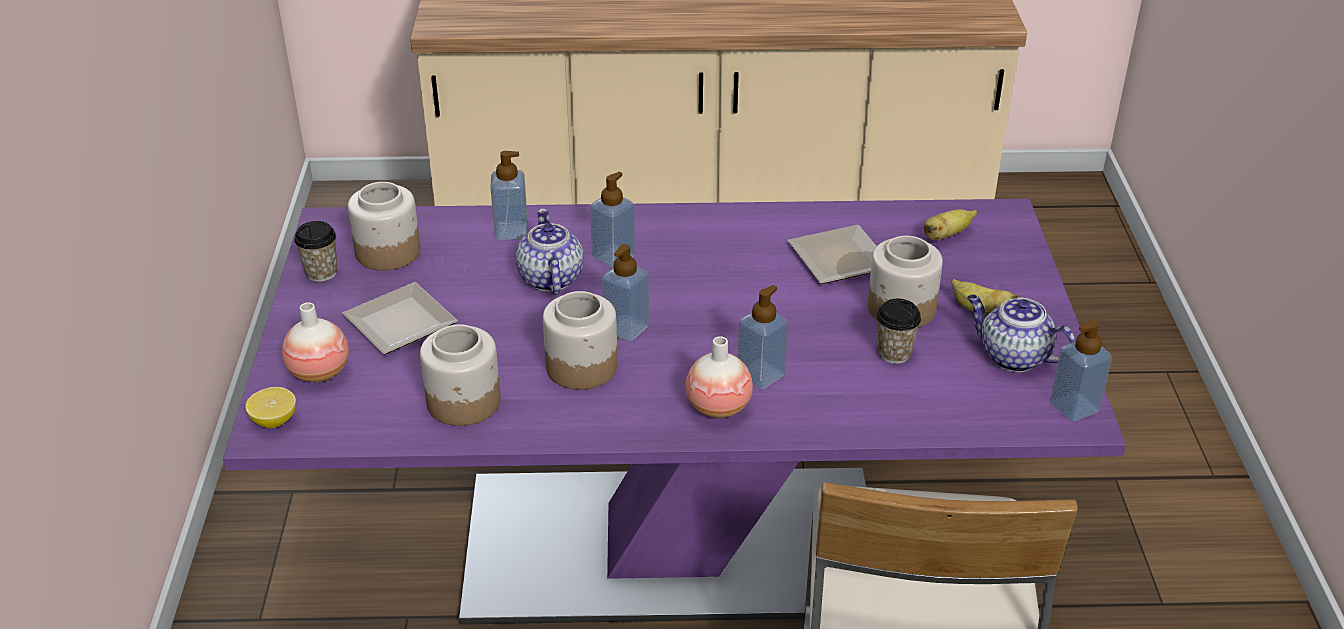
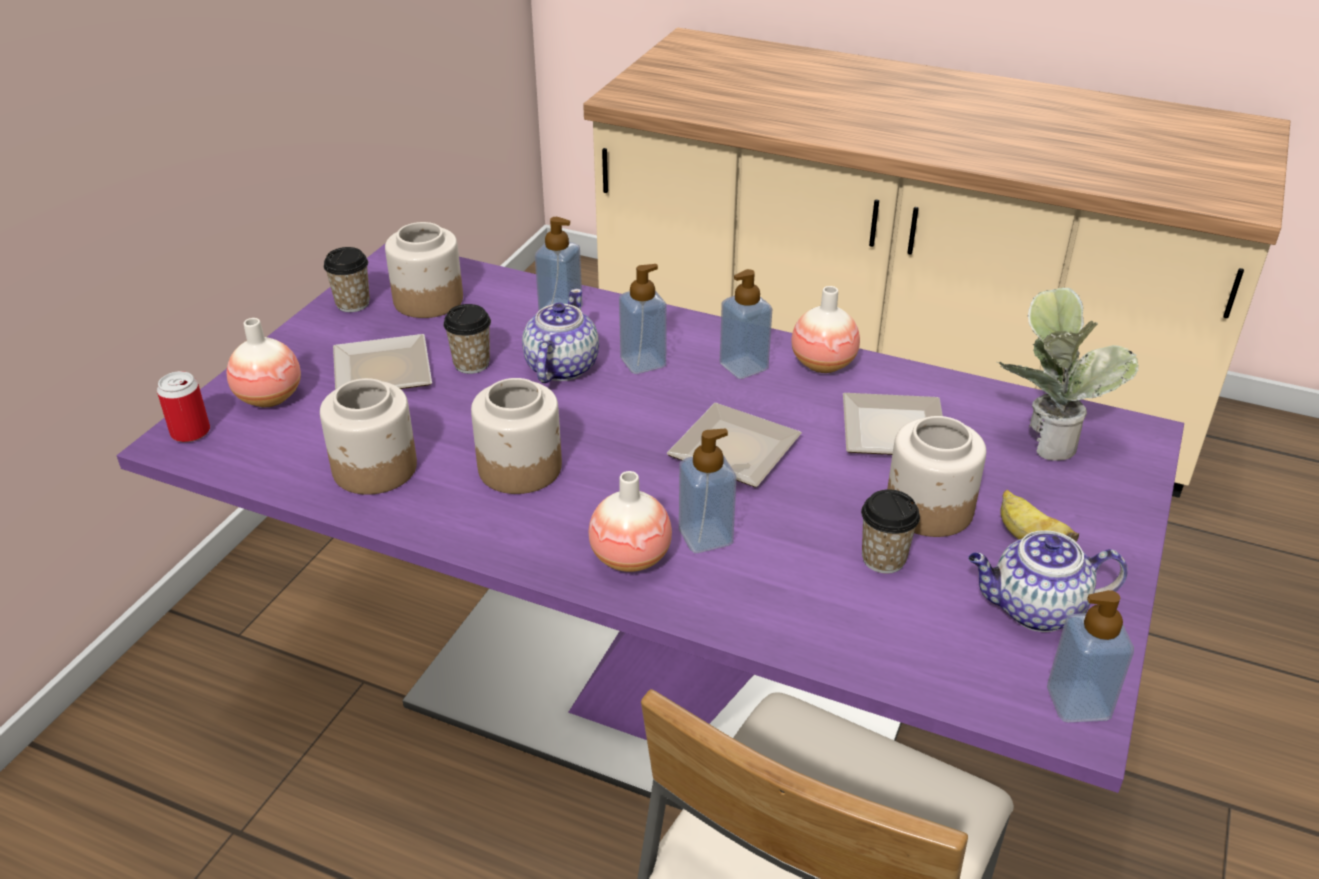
camera: 25 degrees right, 0 degrees up
lemon [245,387,296,428] -> can [157,371,210,442]
soap dispenser [602,244,649,342] -> soap dispenser moved to [720,269,772,379]
banana [924,209,977,240] -> potted plant [997,287,1139,461]
teapot [967,294,1076,372] -> teapot turned 60 degrees counterclockwise [968,530,1128,632]
none -> cup [443,304,491,374]
none -> plate [667,403,802,487]
none -> vase [791,286,860,373]

